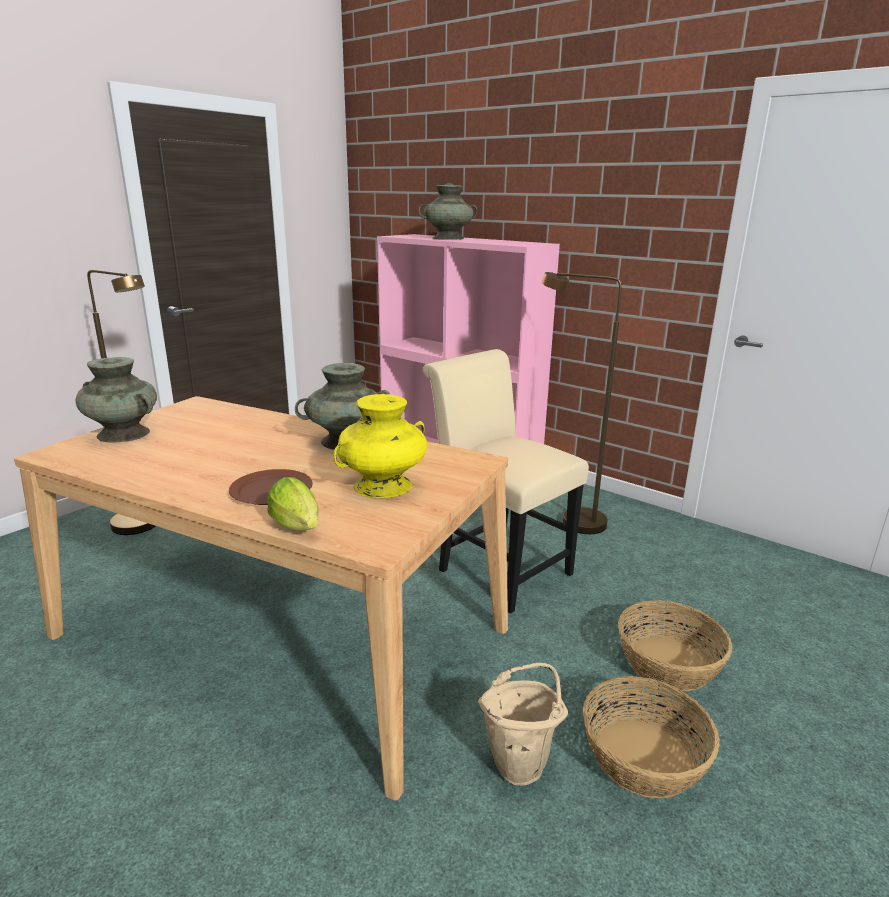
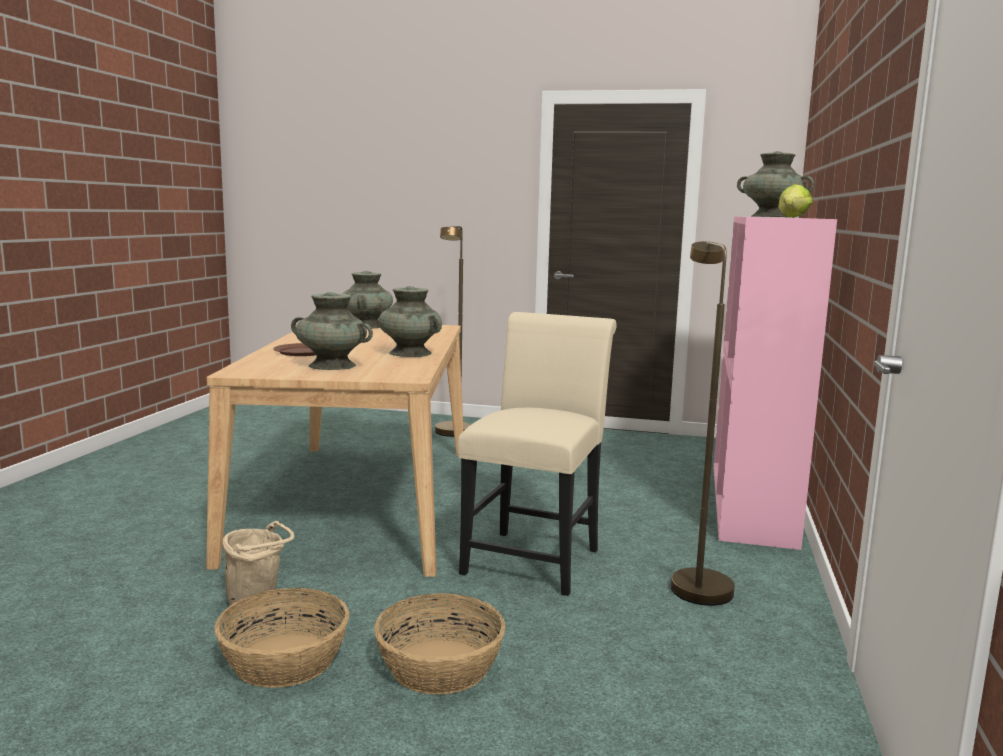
camera: 65 degrees right, 10 degrees down
lettuce [267,477,318,531] -> lettuce moved to [778,184,813,218]
yellow vase [333,394,427,499] -> turquoise vase [291,292,373,370]

